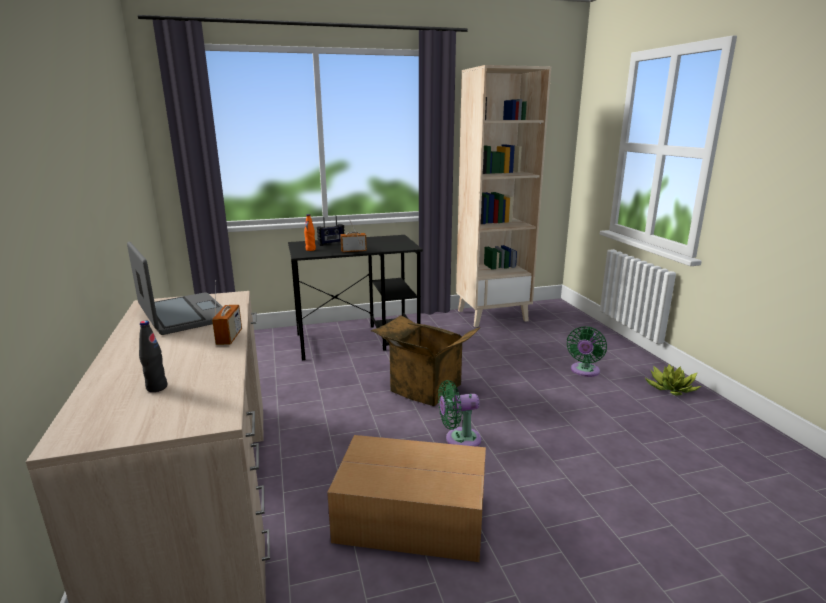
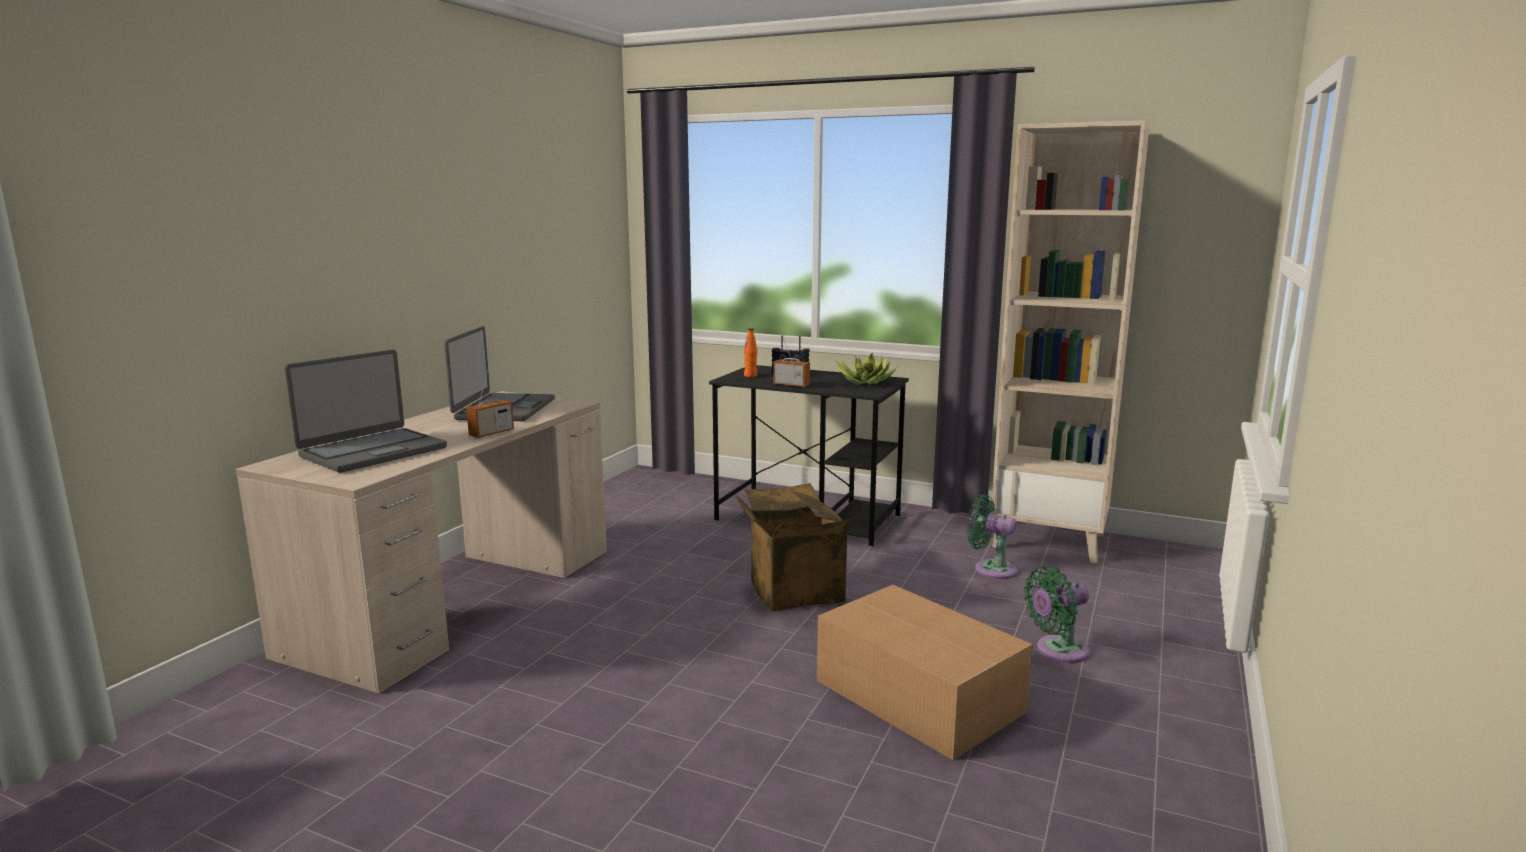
camera: 40 degrees right, 5 degrees down
black bottle [139,321,167,392] -> laptop [285,350,447,473]
cardboard box [327,435,486,562] -> cardboard box moved to [817,585,1033,760]
green fan [438,380,481,447] -> green fan moved to [967,494,1018,579]
potted plant [645,364,701,395] -> potted plant moved to [836,353,897,385]

